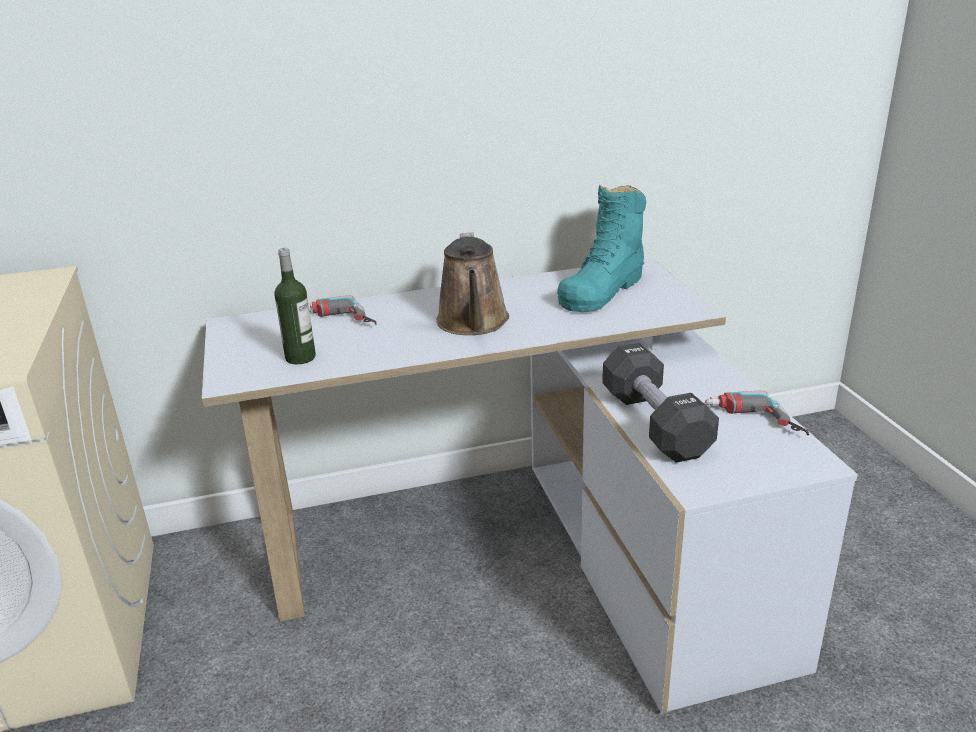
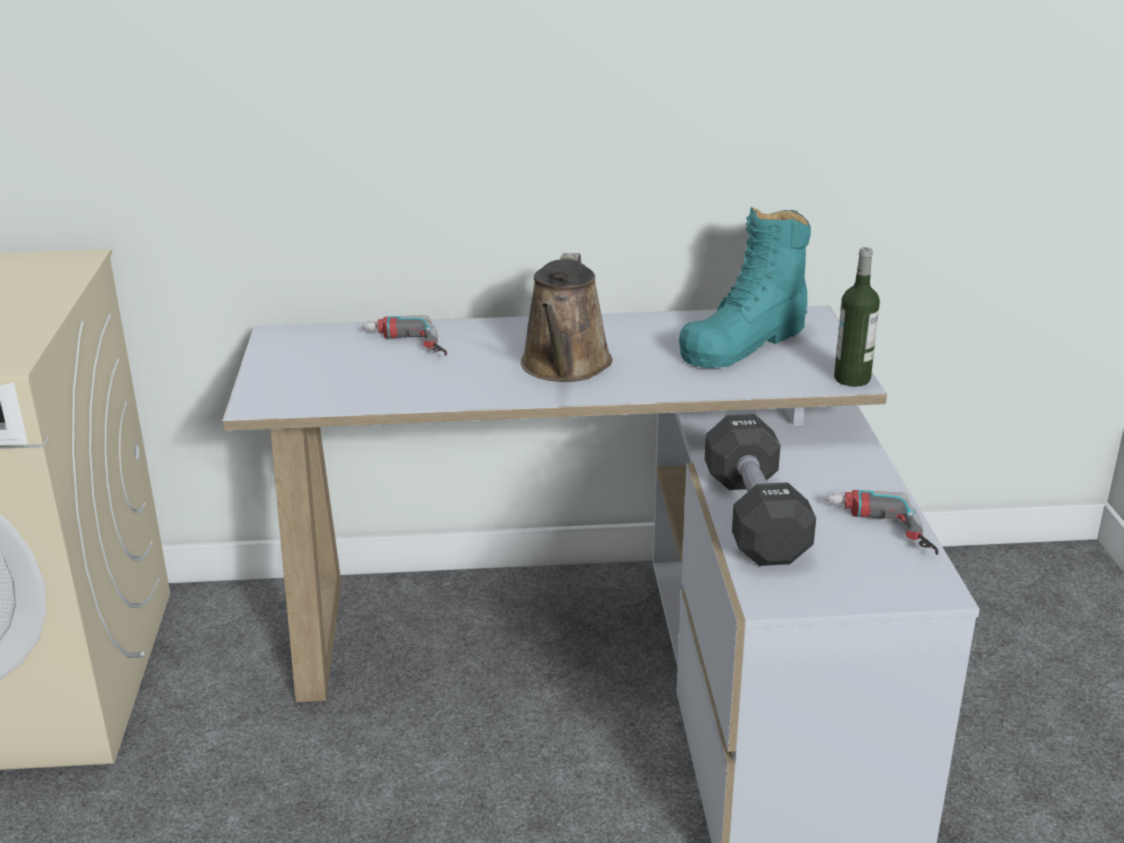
camera: 10 degrees right, 0 degrees up
bottle [274,248,316,364] -> bottle moved to [834,247,880,387]

